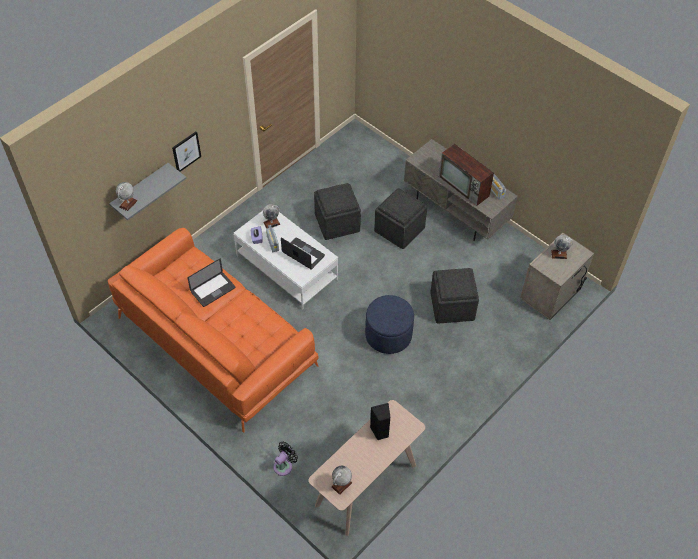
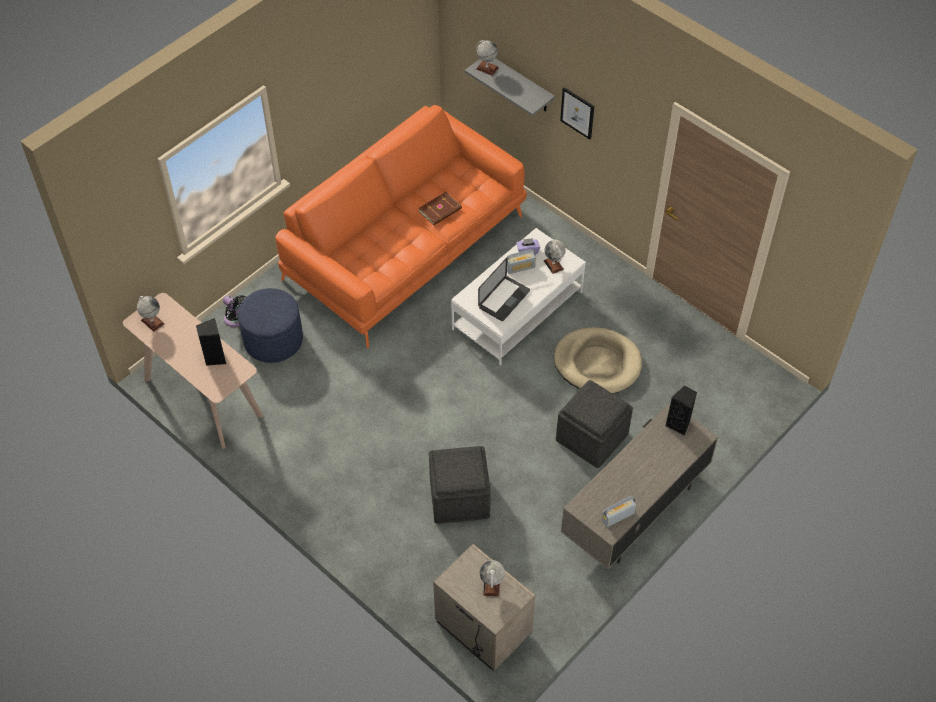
camera: 90 degrees right, 0 degrees up
laptop [187,259,235,307] -> brown book [418,192,462,226]
grey ottoman [314,183,361,240] -> beige dog bed [554,327,642,394]
blue ottoman [365,295,414,354] -> blue ottoman moved to [238,288,303,363]
television [439,144,494,206] -> none
none -> black speaker [665,385,697,435]

